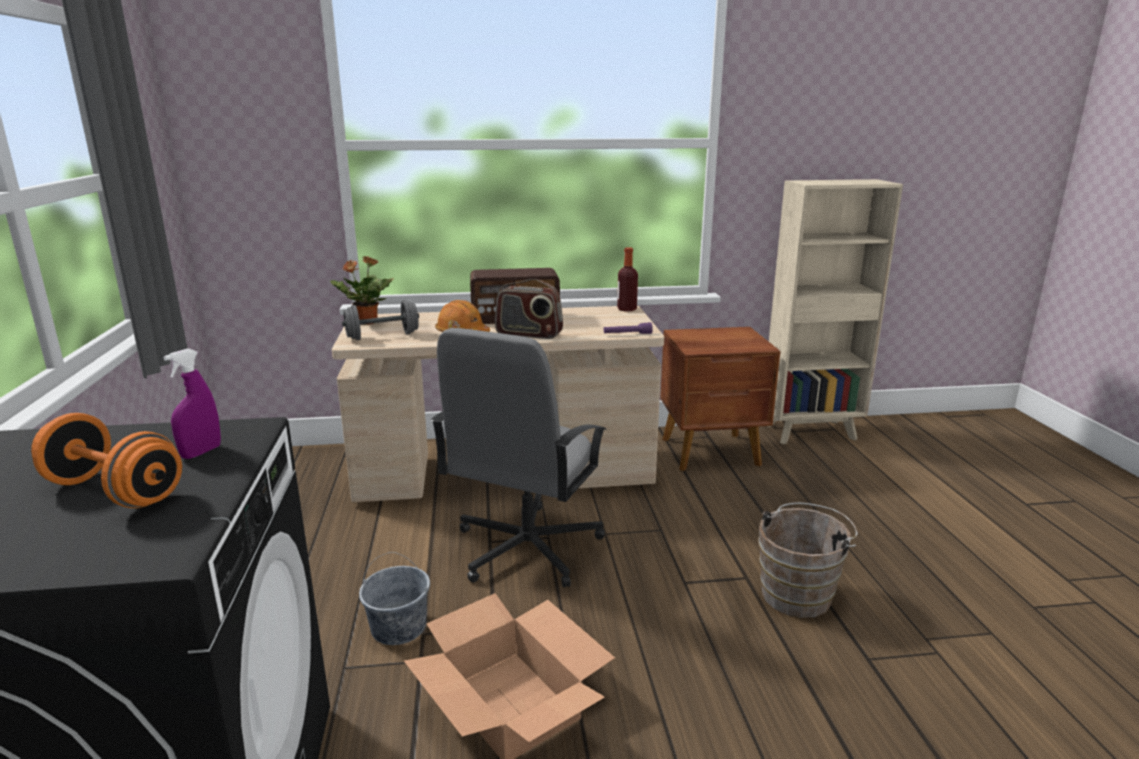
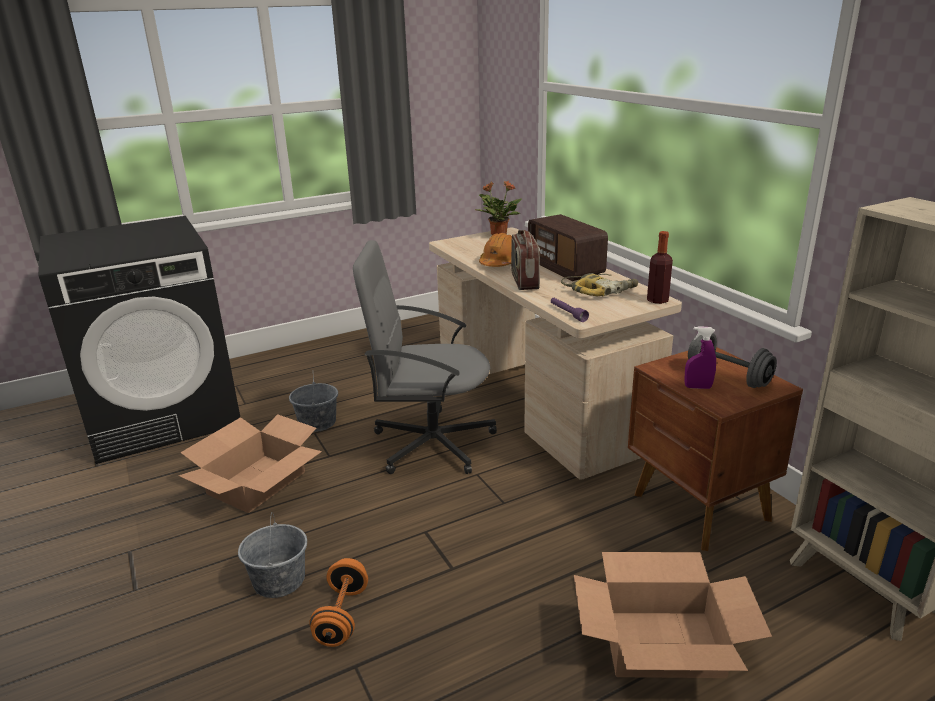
camera: 70 degrees right, 5 degrees up
orange dumbbell [31,413,182,508] -> orange dumbbell moved to [309,558,368,647]
purple spray bottle [163,349,221,459] -> purple spray bottle moved to [684,326,716,389]
grey dumbbell [342,300,419,340] -> grey dumbbell moved to [688,333,777,388]
brown bucket [758,503,858,618] -> none
none -> grey bucket [238,512,307,598]
none -> power drill [561,273,639,296]
none -> cardboard box [574,552,772,678]

